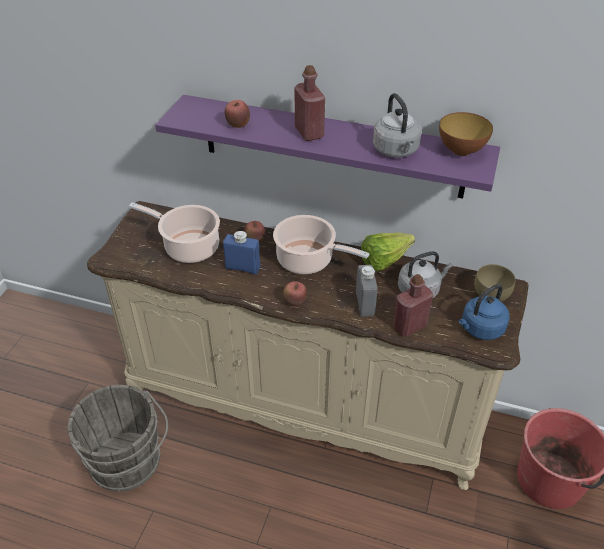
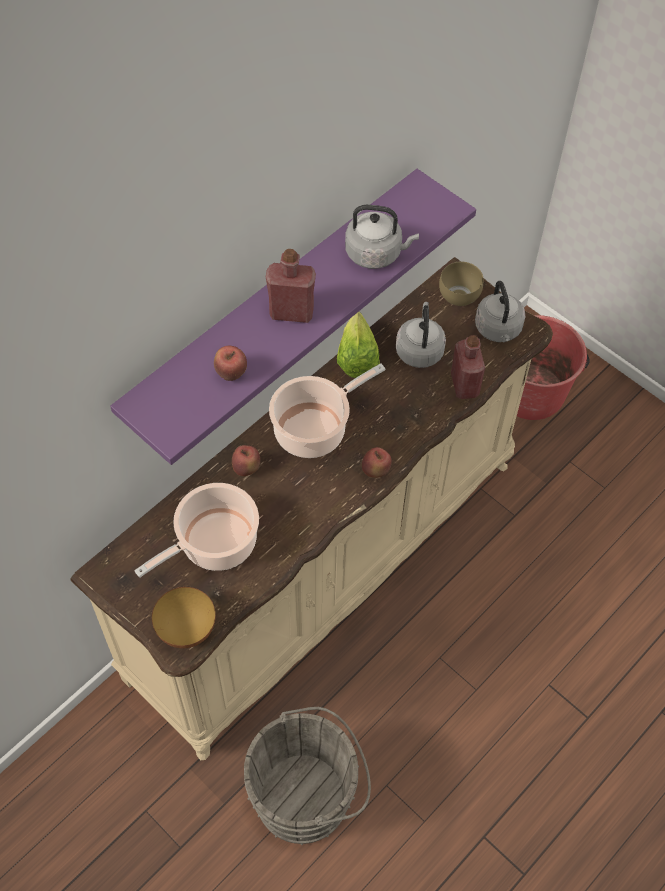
camera: 65 degrees left, 15 degrees up
blue bottle [223,231,260,275] -> none
grey bottle [356,265,378,317] -> none
bowl [439,112,493,156] -> bowl moved to [152,587,216,648]
blue kettle [459,284,510,340] -> grey kettle [475,281,526,342]

